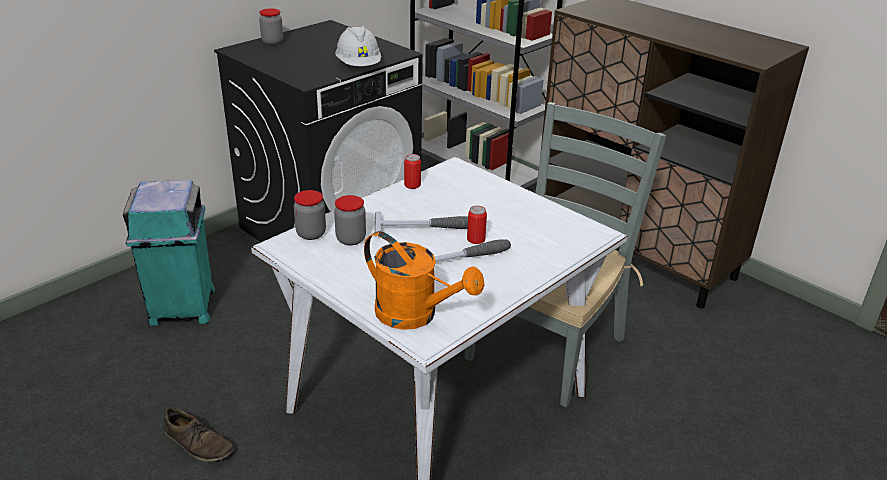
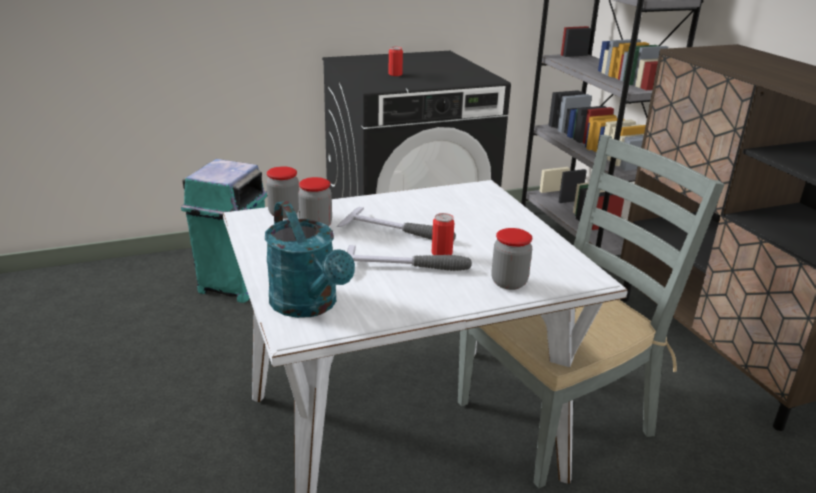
camera: 25 degrees right, 5 degrees down
brown shoe [164,408,235,462] -> none
jar [259,8,283,45] -> jar moved to [492,228,532,290]
white hard hat [335,26,381,66] -> none
orange watering can [364,231,484,330] -> turquoise watering can [265,201,355,318]
can [404,154,421,189] -> can moved to [388,47,403,76]

